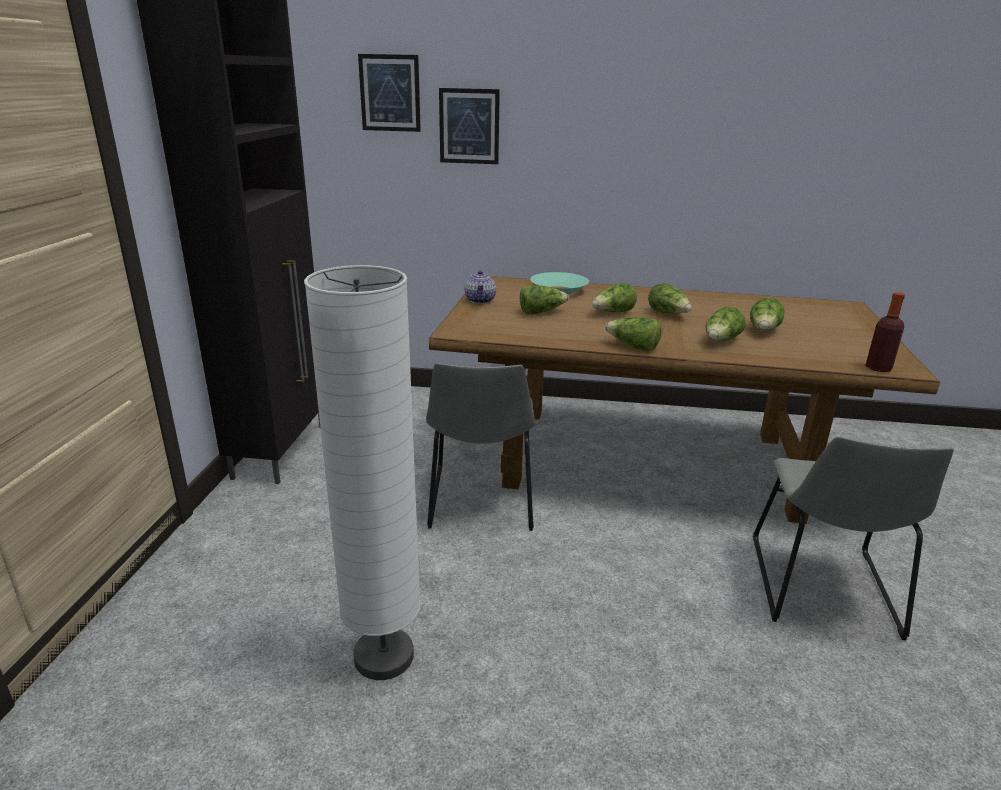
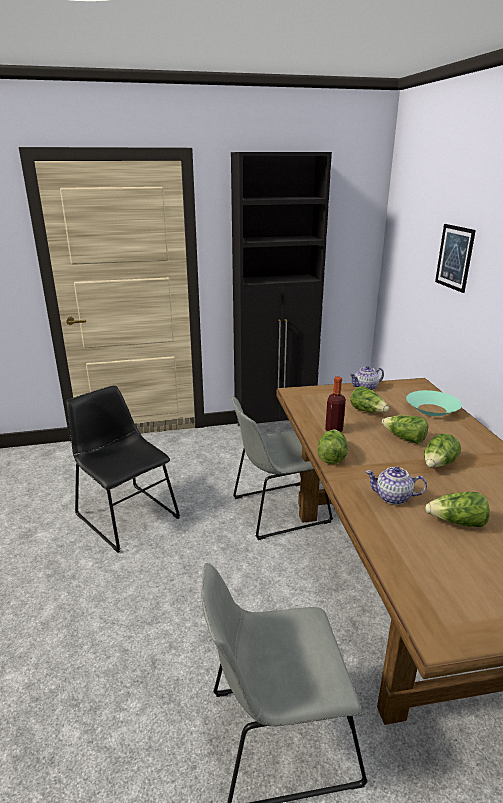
camera: 70 degrees right, 0 degrees up
white floor lamp [304,265,421,680] -> black chair [66,385,180,553]
picture [358,54,421,132] -> none
lettuce [706,307,746,341] -> teapot [365,467,427,505]
bottle [866,292,905,372] -> bottle moved to [325,376,346,432]

